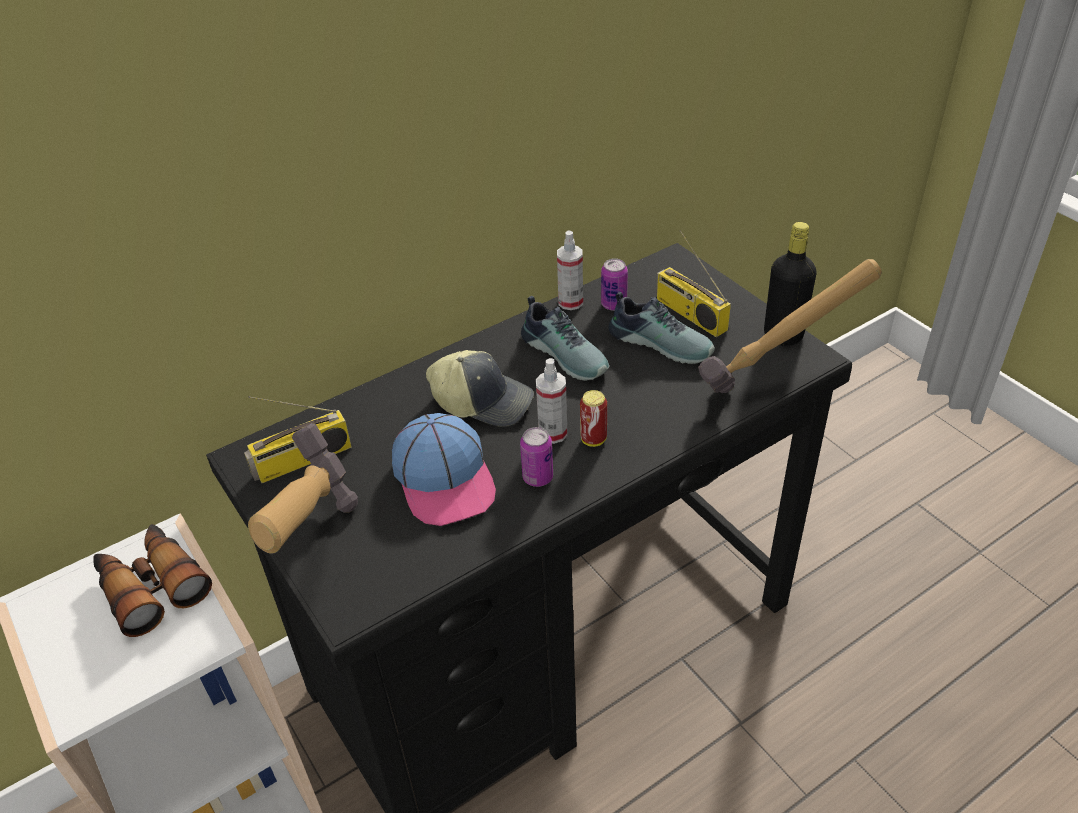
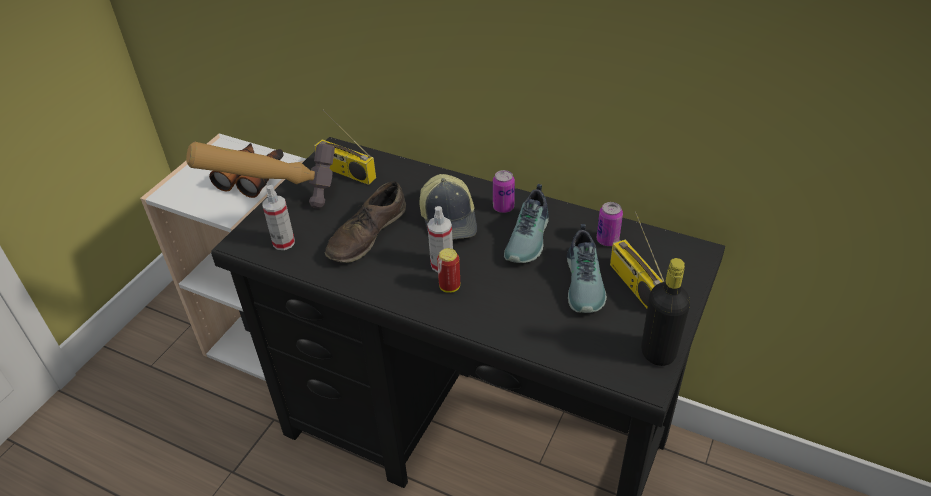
camera: 60 degrees right, 0 degrees up
cap [392,413,496,526] -> brown shoe [325,181,406,263]
can [520,427,553,487] -> can moved to [493,170,515,213]
spray bottle [557,230,583,310] -> spray bottle moved to [263,185,295,250]
radio [656,230,731,337] -> radio turned 45 degrees counterclockwise [610,212,664,308]
hammer [698,259,882,393] -> none

